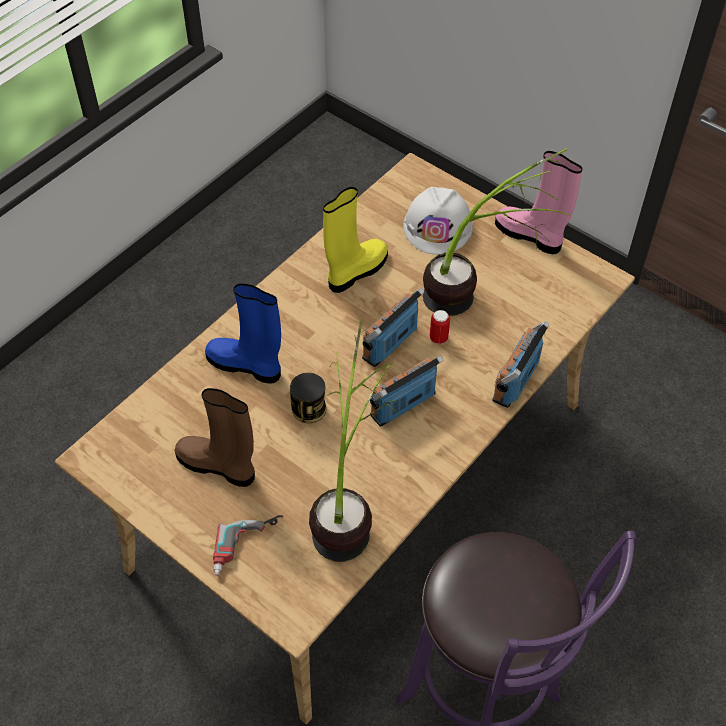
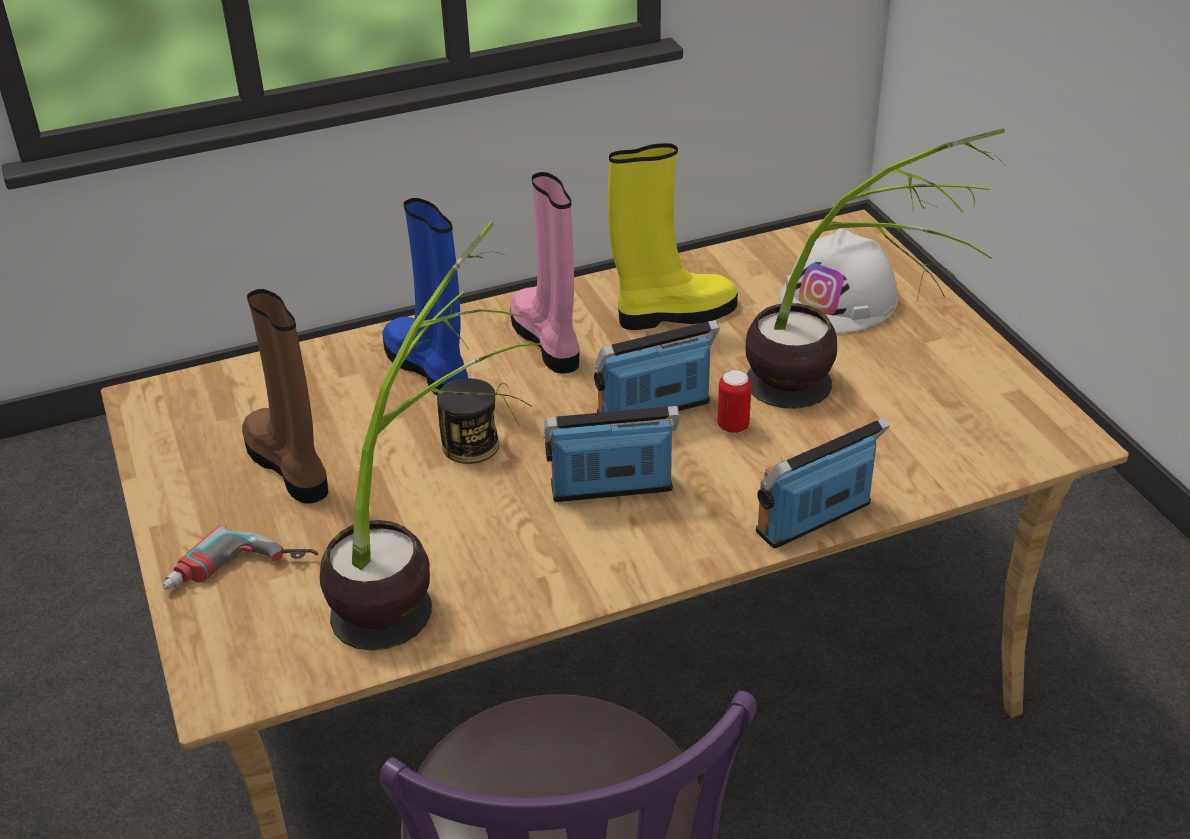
camera: 30 degrees right, 15 degrees down
pink boot [495,151,582,254] -> pink boot moved to [510,172,580,374]

